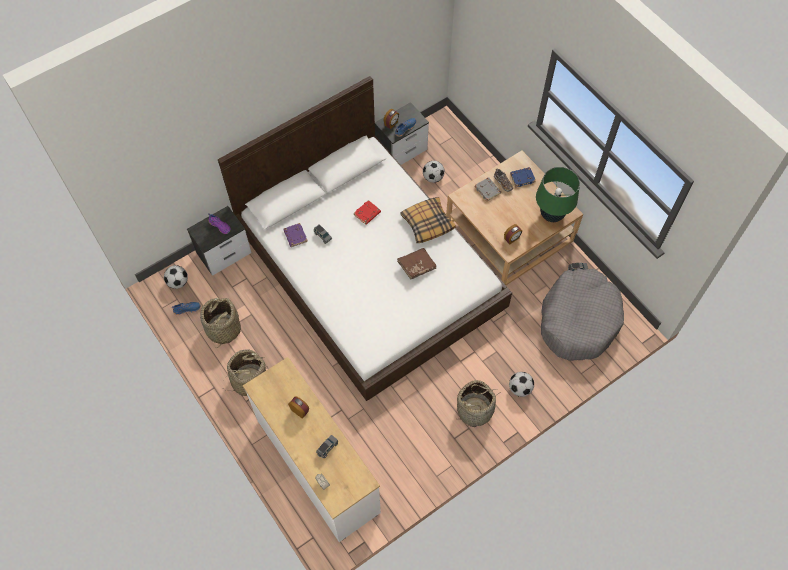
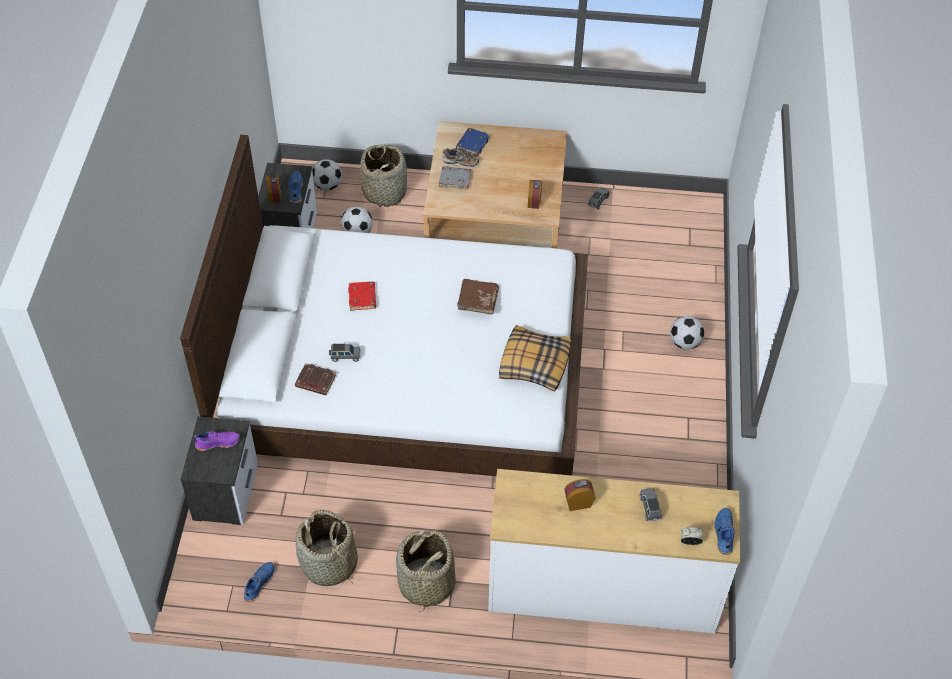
camera: 50 degrees left, 10 degrees down
football [164,265,188,289] -> football moved to [312,159,342,190]
purple book [283,223,308,247] -> brown book [295,363,336,395]
pillow [400,197,456,243] -> pillow moved to [499,325,571,392]
basket [455,380,501,427] -> basket moved to [360,144,407,207]
green table lamp [536,167,580,222] -> none
grey dog bed [541,269,624,361] -> none
none -> blue shoe [714,508,735,555]

